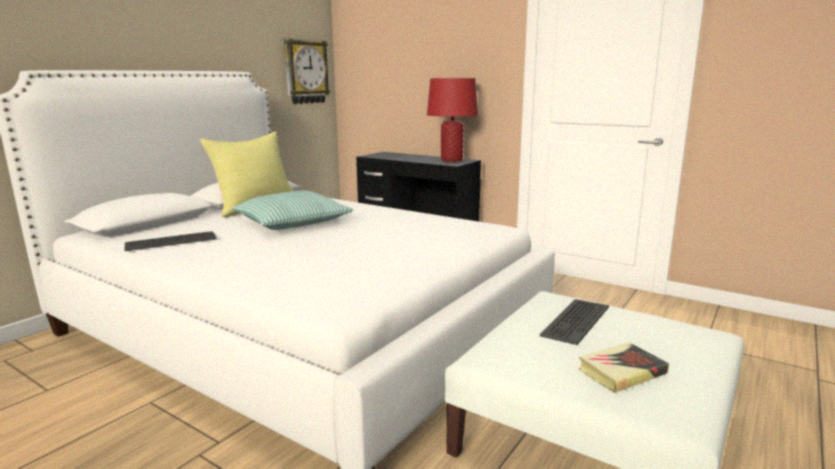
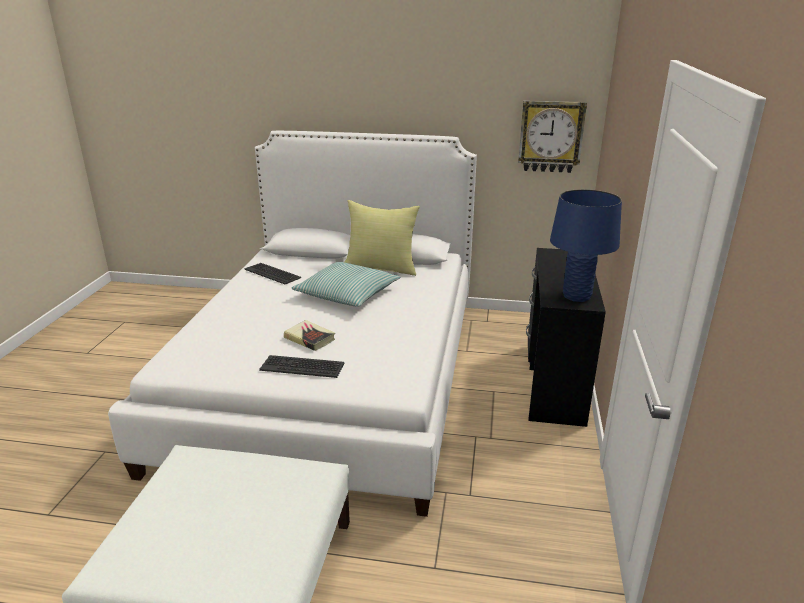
camera: 65 degrees right, 10 degrees up
red table lamp [427,78,478,162] -> blue table lamp [550,189,622,302]
keyboard [539,299,609,345] -> keyboard moved to [259,355,344,378]
book [578,342,669,393] -> book moved to [284,320,335,351]

